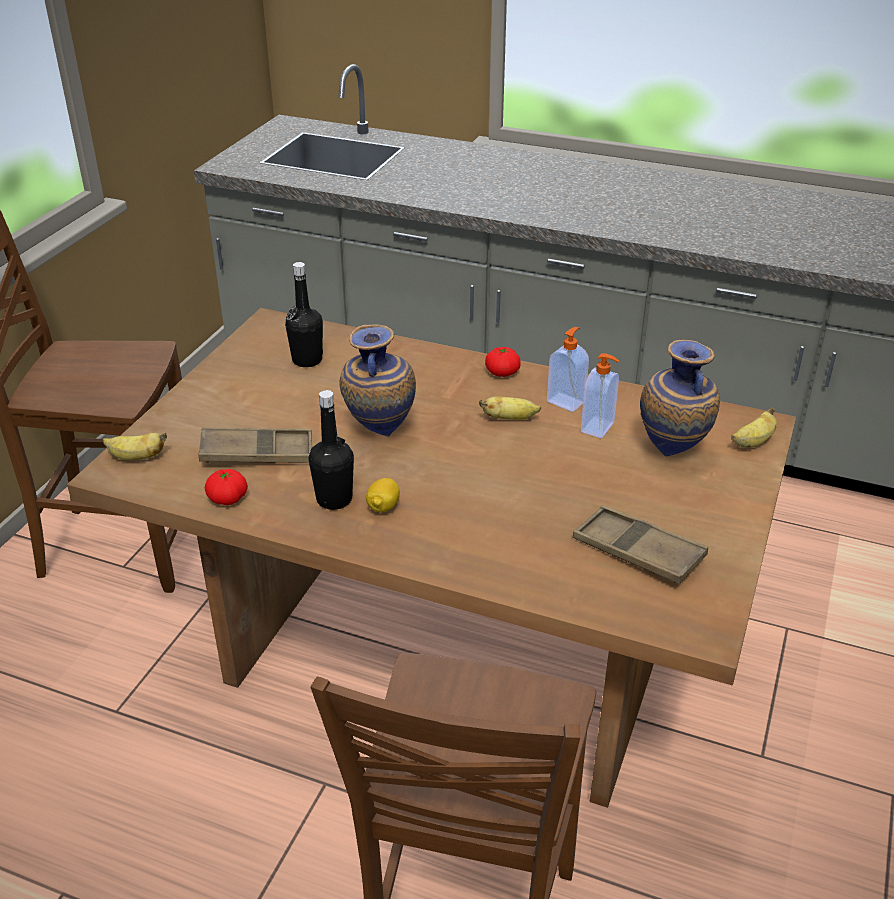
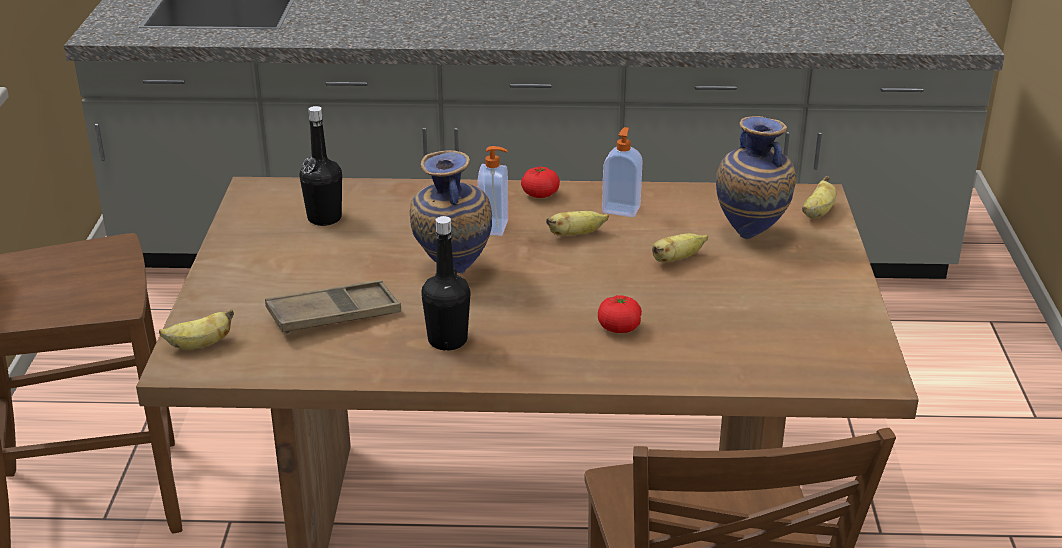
camera: 20 degrees left, 5 degrees down
tomato [205,469,248,505] -> tomato moved to [598,295,642,333]
lemon [366,478,400,513] -> none
brown tray [573,505,708,584] -> none
soap dispenser [581,353,619,438] -> soap dispenser moved to [477,146,508,236]
none -> banana [652,233,708,262]

